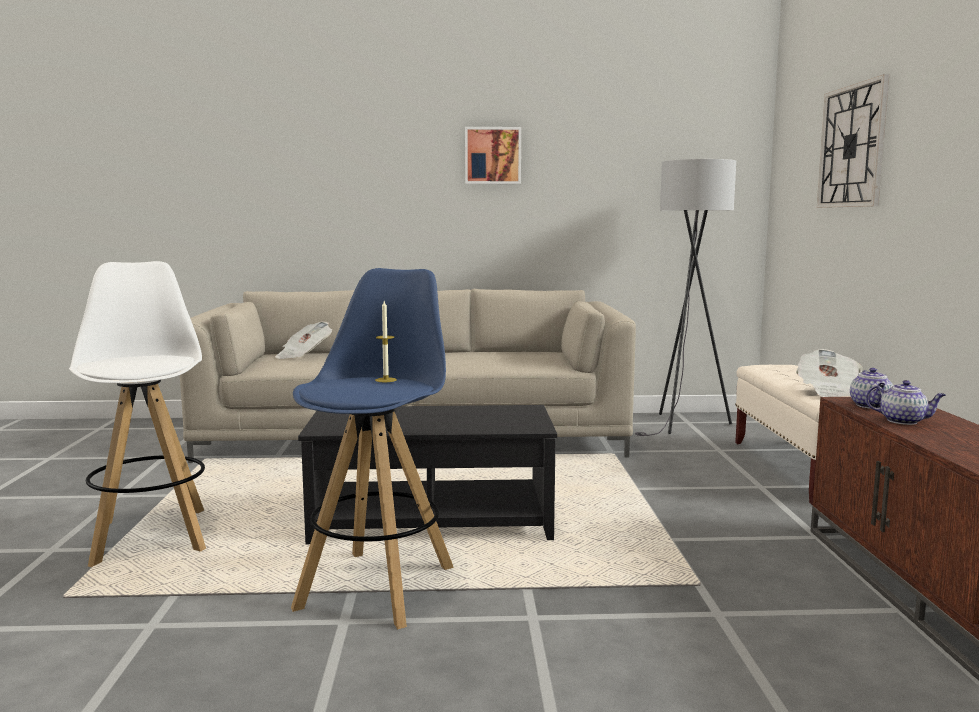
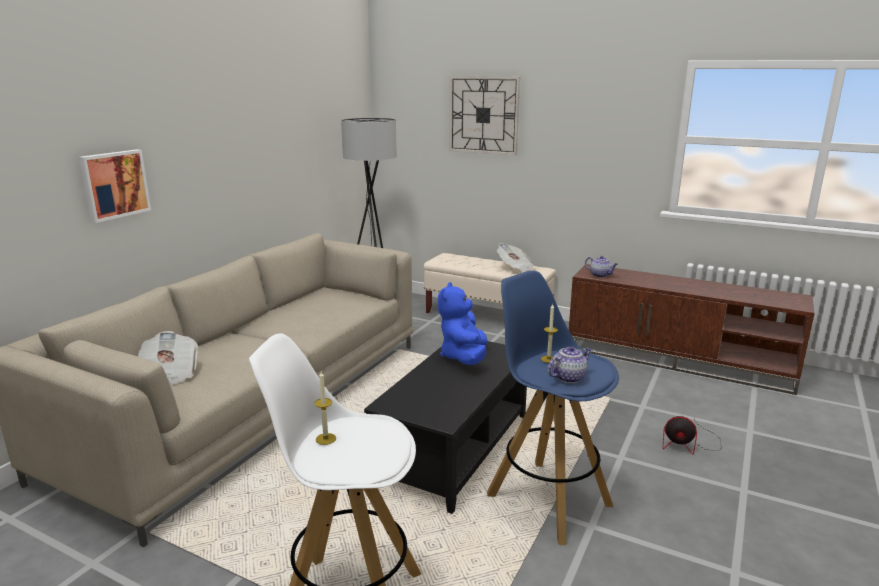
camera: 60 degrees left, 10 degrees up
picture [465,127,521,184] -> picture moved to [78,149,151,223]
teapot [865,380,946,425] -> teapot moved to [547,346,592,383]
none -> candle [314,371,336,445]
none -> blue plush toy [438,282,487,365]
none -> fan [663,416,721,455]

